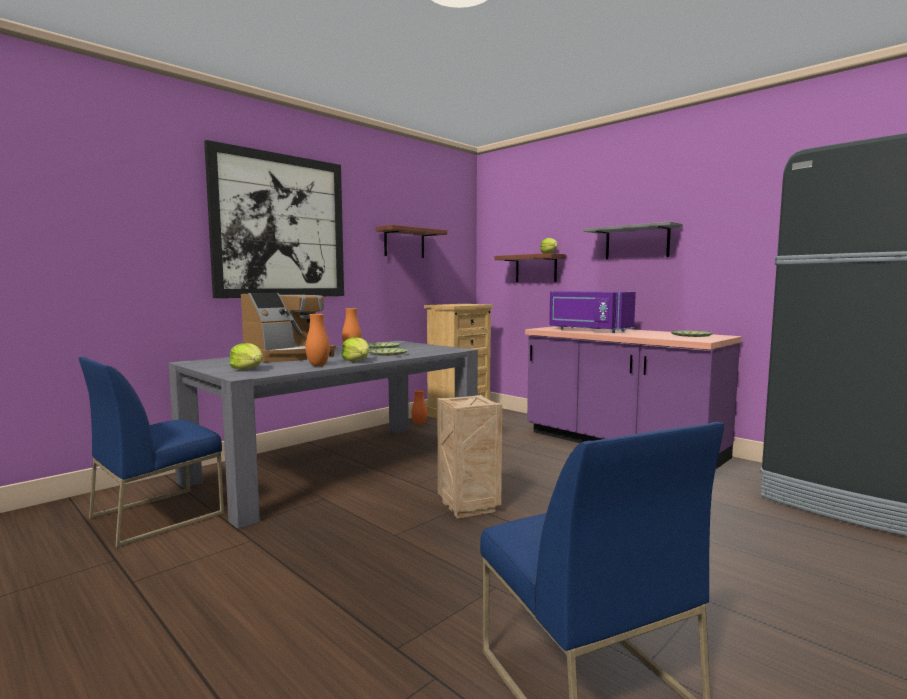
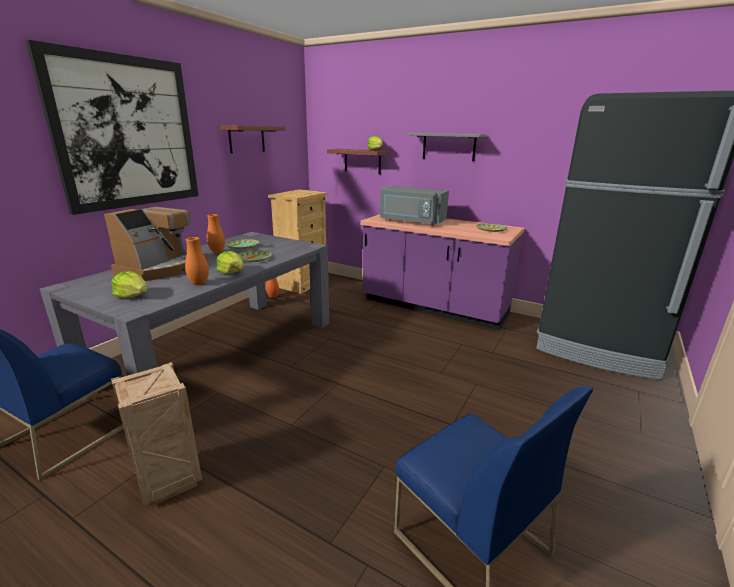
camera: 15 degrees left, 15 degrees up
crate [437,395,502,519] -> crate moved to [111,362,202,507]
purple microwave [549,291,636,333] -> grey microwave [380,186,449,226]

